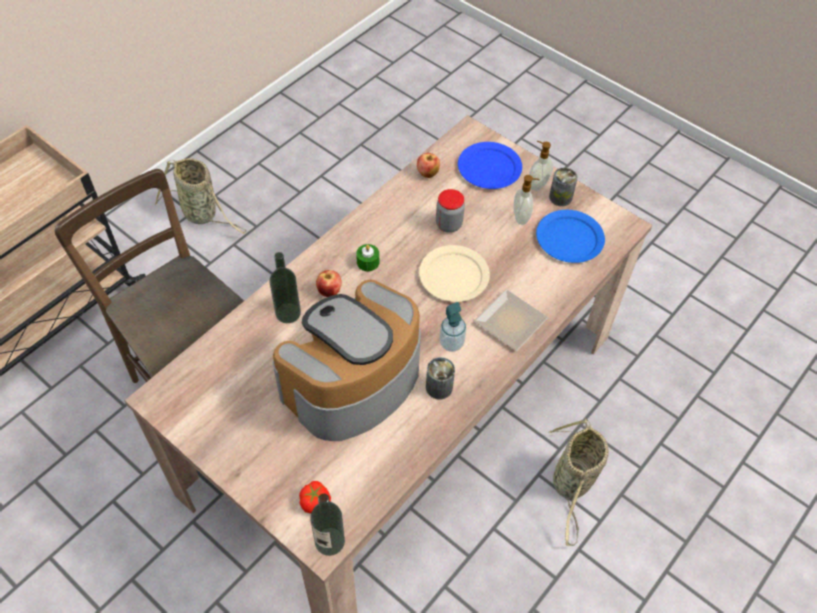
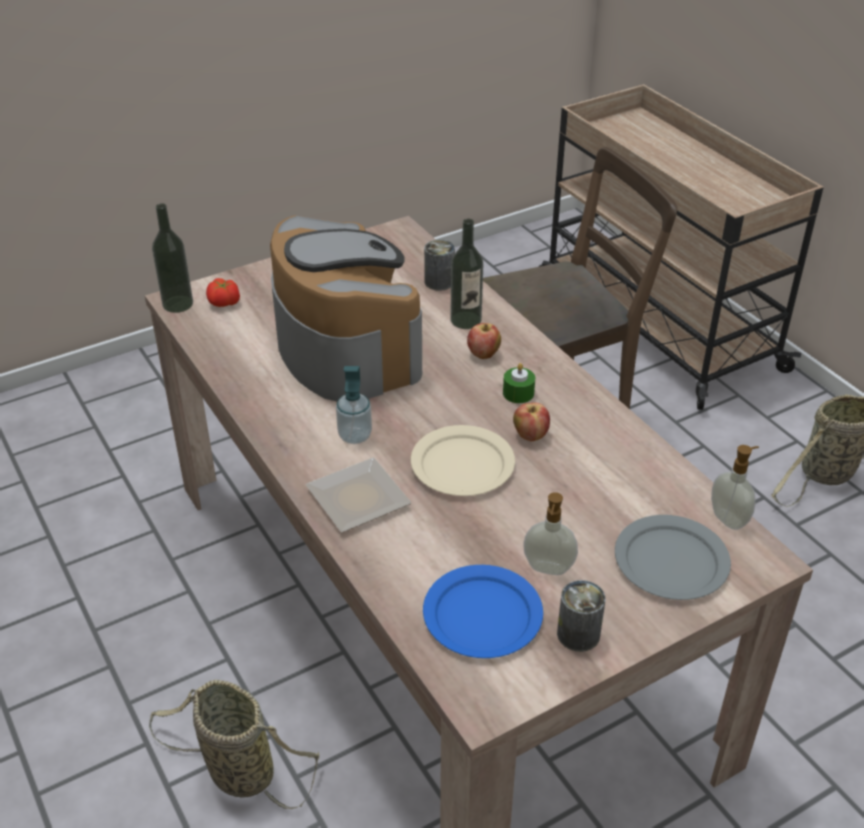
camera: 110 degrees right, 15 degrees down
apple [417,153,440,178] -> apple moved to [513,402,550,442]
can [426,357,455,400] -> can moved to [424,240,455,291]
jar [436,189,465,233] -> none
blue plate [458,142,522,189] -> grey plate [615,515,731,600]
soap dispenser [529,141,553,191] -> soap dispenser moved to [711,445,759,530]

